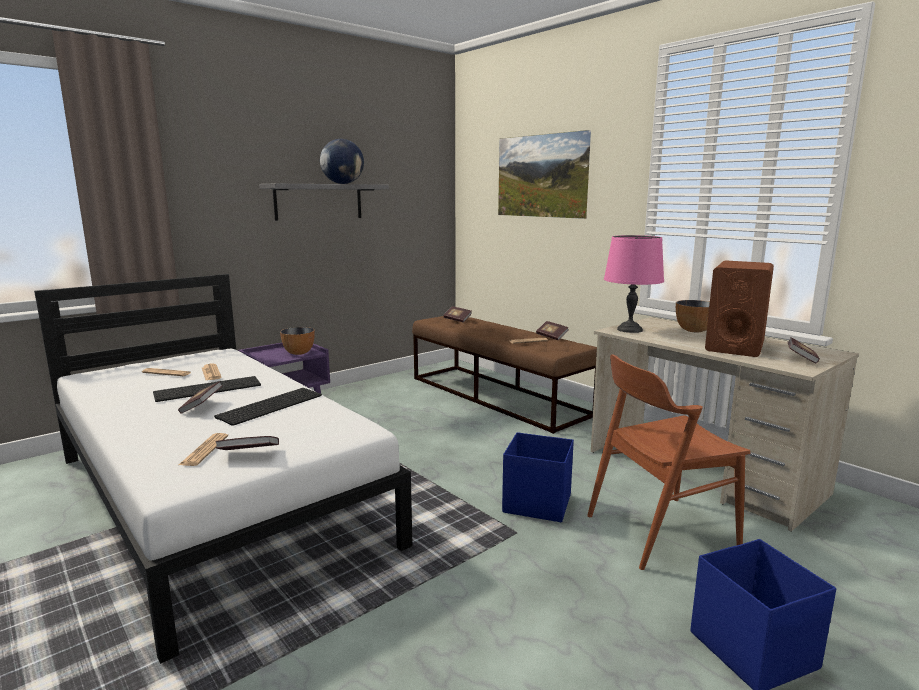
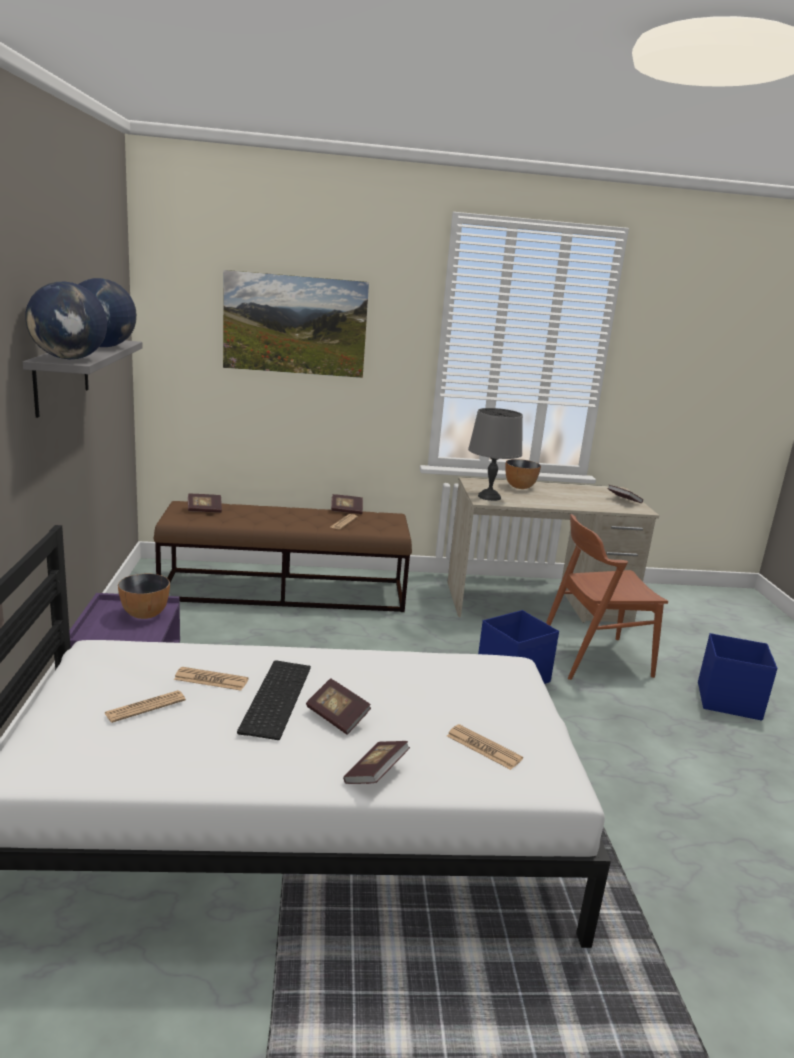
camera: 55 degrees left, 5 degrees up
keyboard [214,388,322,426] -> none
book [215,436,279,450] -> book moved to [343,741,410,784]
brown chair [587,354,750,570] -> brown chair turned 60 degrees clockwise [546,514,668,680]
pink table lamp [604,235,664,333] -> grey table lamp [468,408,523,501]
brown speaker [705,260,774,357] -> none
none -> globe [25,282,107,359]

